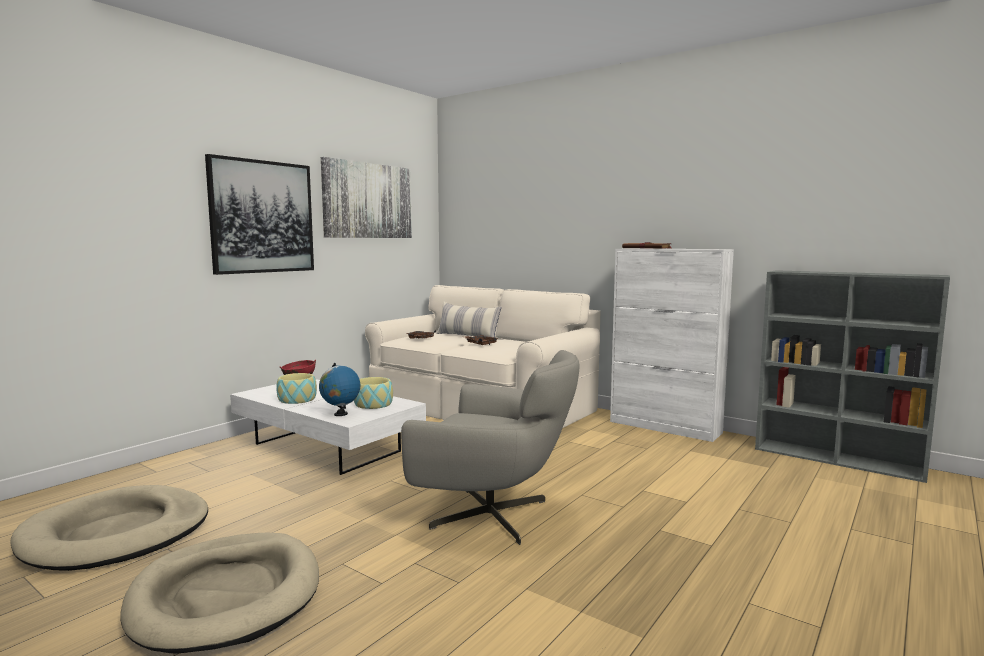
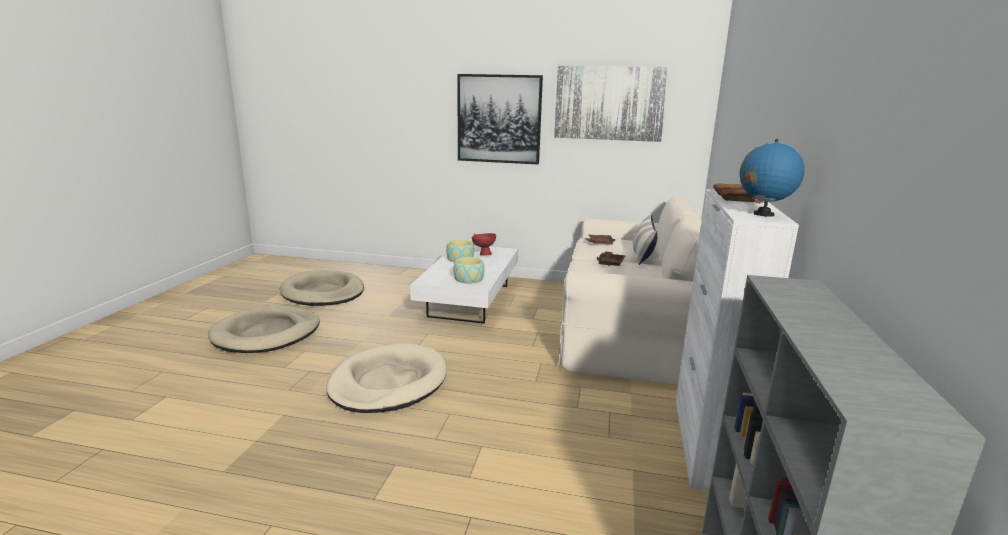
camera: 65 degrees right, 10 degrees up
globe [319,363,360,416] -> globe moved to [739,139,805,217]
grey armchair [401,350,579,545] -> beige dog bed [326,343,447,413]

